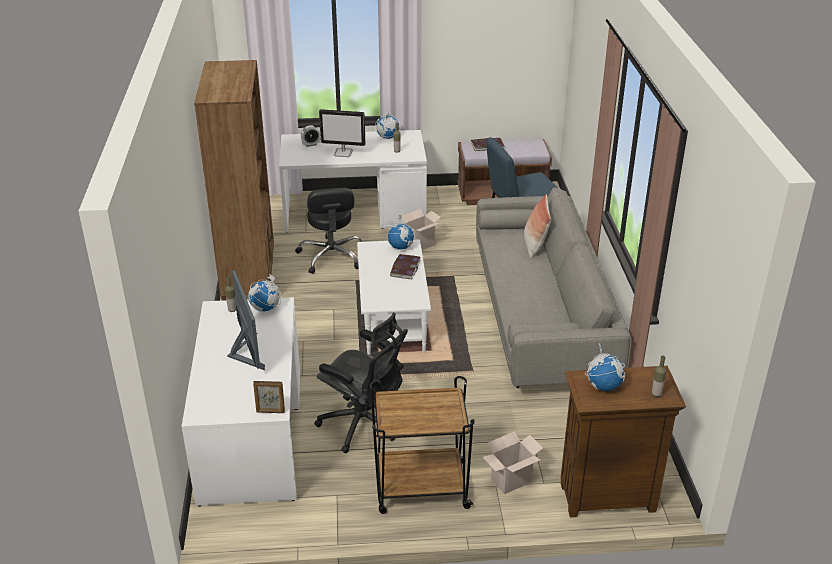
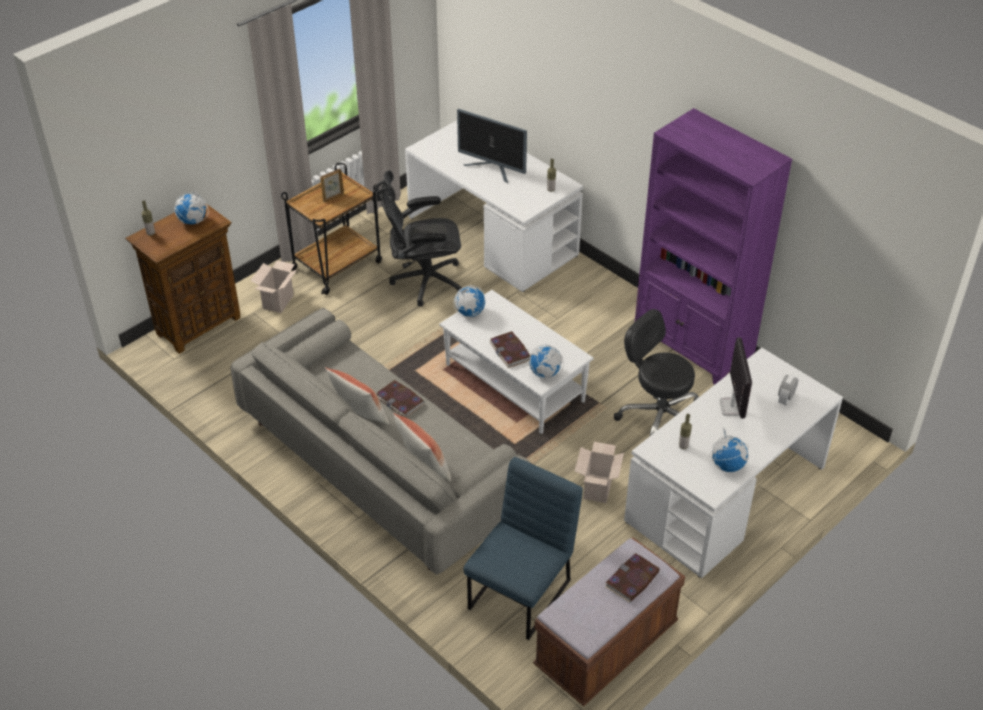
camera: 140 degrees right, 10 degrees up
brown bookcase [194,60,274,301] -> purple bookcase [635,108,792,385]
globe [248,274,281,312] -> globe moved to [454,285,485,317]
picture frame [253,381,285,413] -> picture frame moved to [320,169,344,203]
monitor [319,109,366,157] -> monitor turned 120 degrees clockwise [720,337,752,419]
none -> pillow [325,367,389,425]
none -> book [376,380,424,417]

